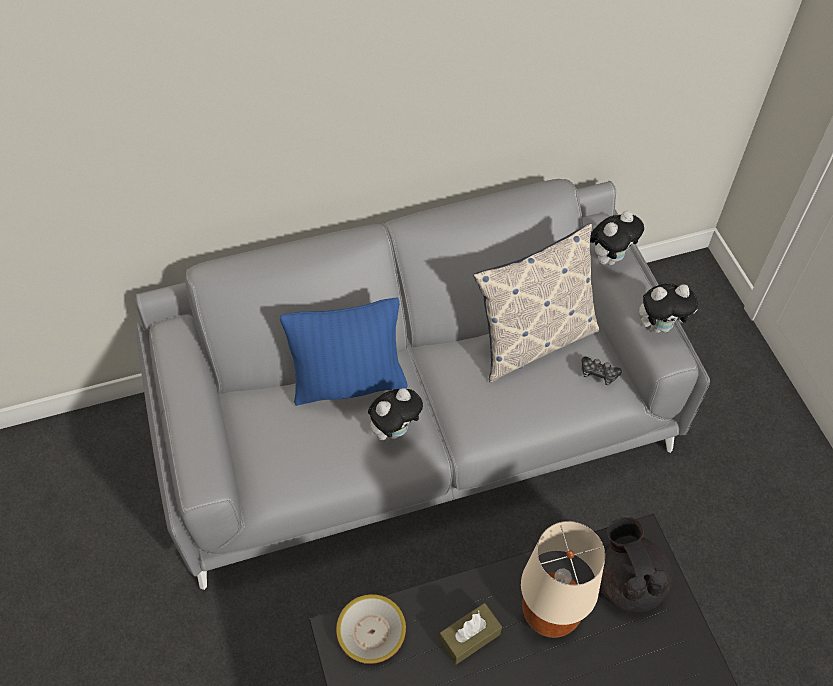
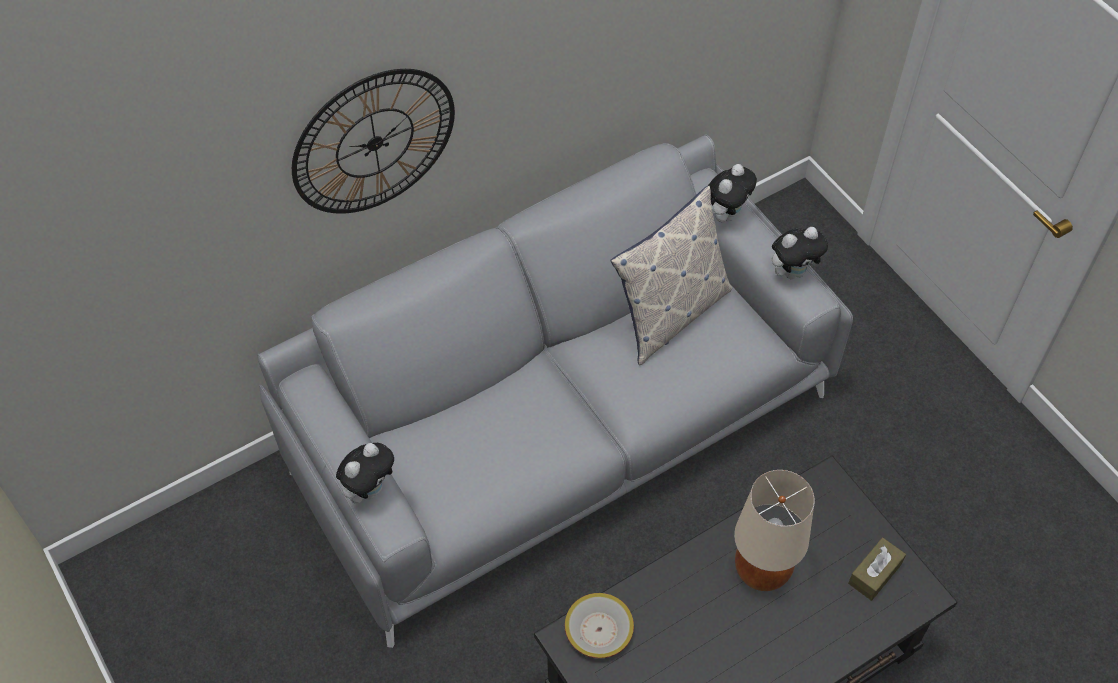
camera: 15 degrees left, 0 degrees up
blue pillow [280,298,408,406] -> none
plush toy [368,388,423,440] -> plush toy moved to [336,443,394,504]
brown tissue box [439,603,502,665] -> brown tissue box moved to [848,537,906,601]
game controller [581,357,622,385] -> none
black teapot [600,517,673,612] -> none
none -> wall clock [292,69,455,214]

